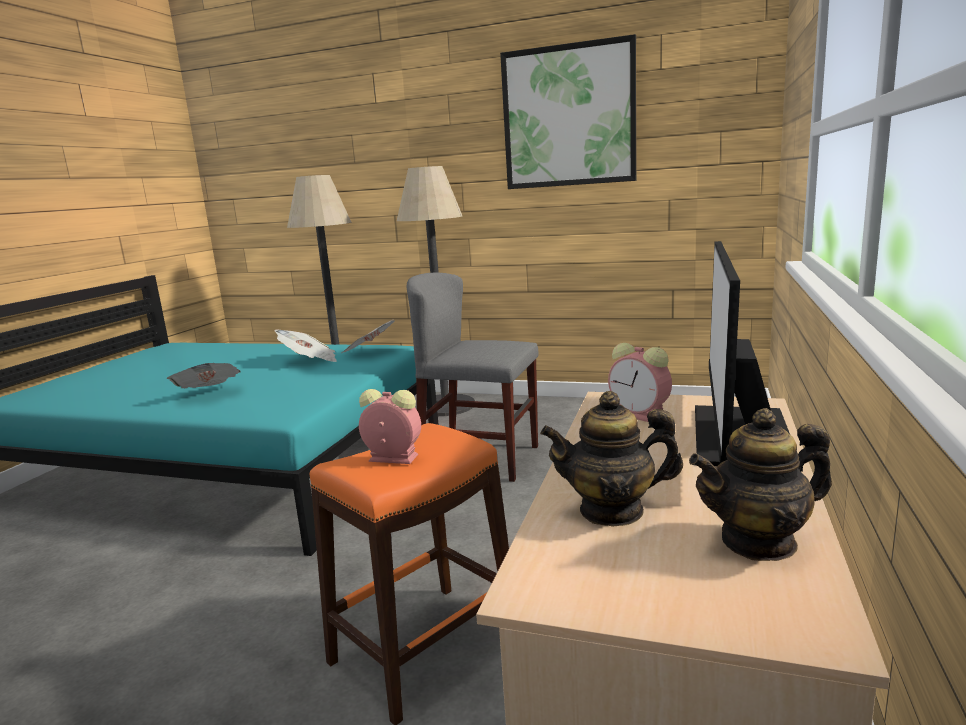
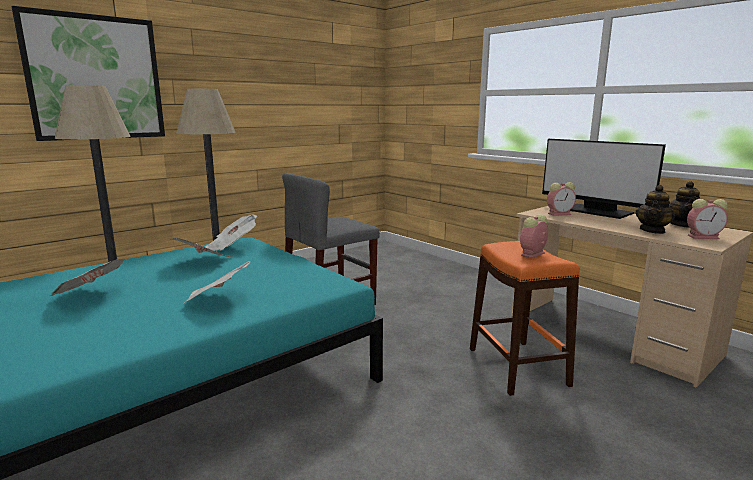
camera: 60 degrees left, 0 degrees up
picture [500,34,637,189] -> picture moved to [12,6,165,141]
none -> newspaper [50,259,125,296]
none -> alarm clock [687,199,728,239]

